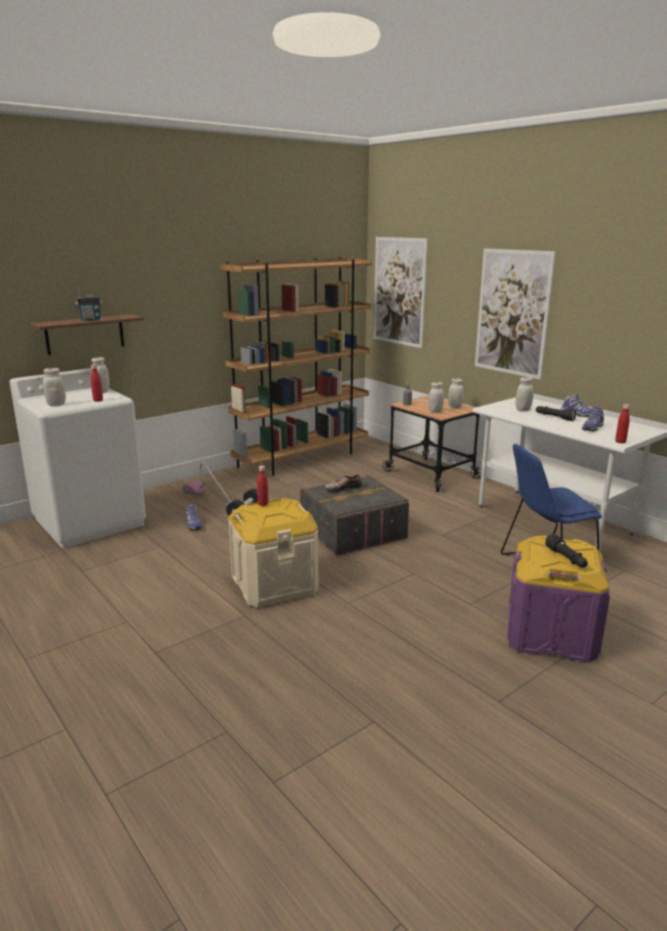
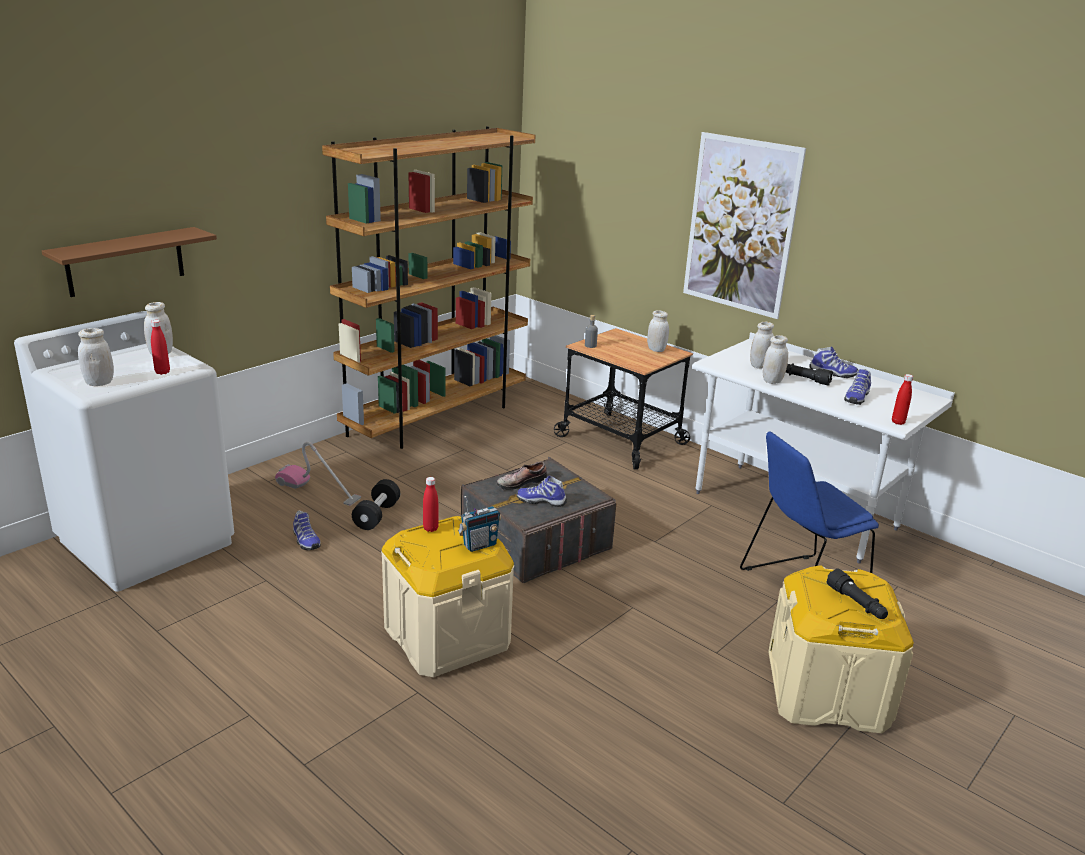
camera: 10 degrees left, 5 degrees up
radio [75,285,103,321] -> radio moved to [458,496,501,552]
picture [374,237,428,348] -> none
white jar [428,382,444,413] -> white jar moved to [763,335,788,384]
purple storage box [507,535,610,663] -> beige storage box [768,565,914,733]
none -> shoe [517,475,567,507]

